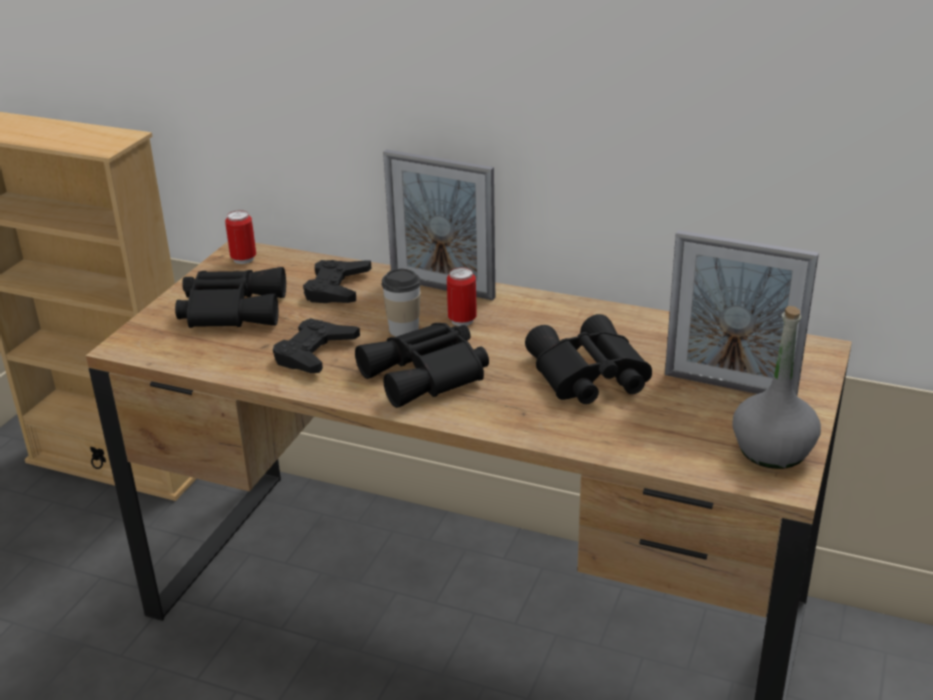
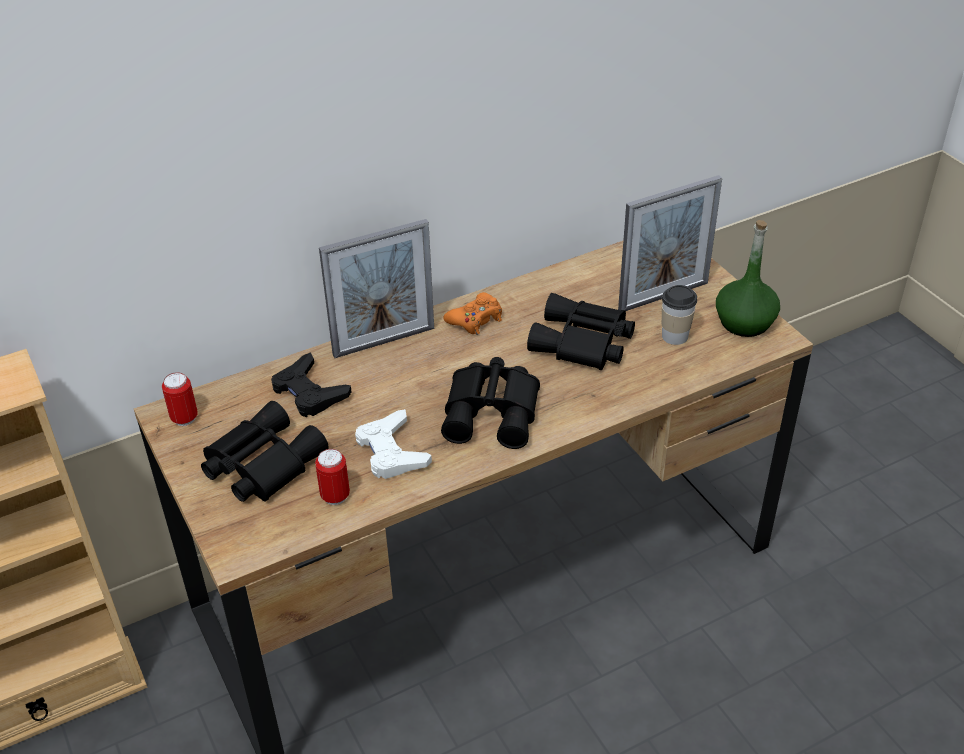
camera: 50 degrees left, 10 degrees up
black game controller [273,318,360,373] -> white game controller [355,409,432,479]
cup [382,269,421,337] -> cup moved to [662,285,697,345]
can [447,267,477,326] -> can moved to [315,449,350,505]
grey bottle [732,306,821,469] -> green bottle [716,220,780,337]
none -> orange game controller [443,292,502,335]

